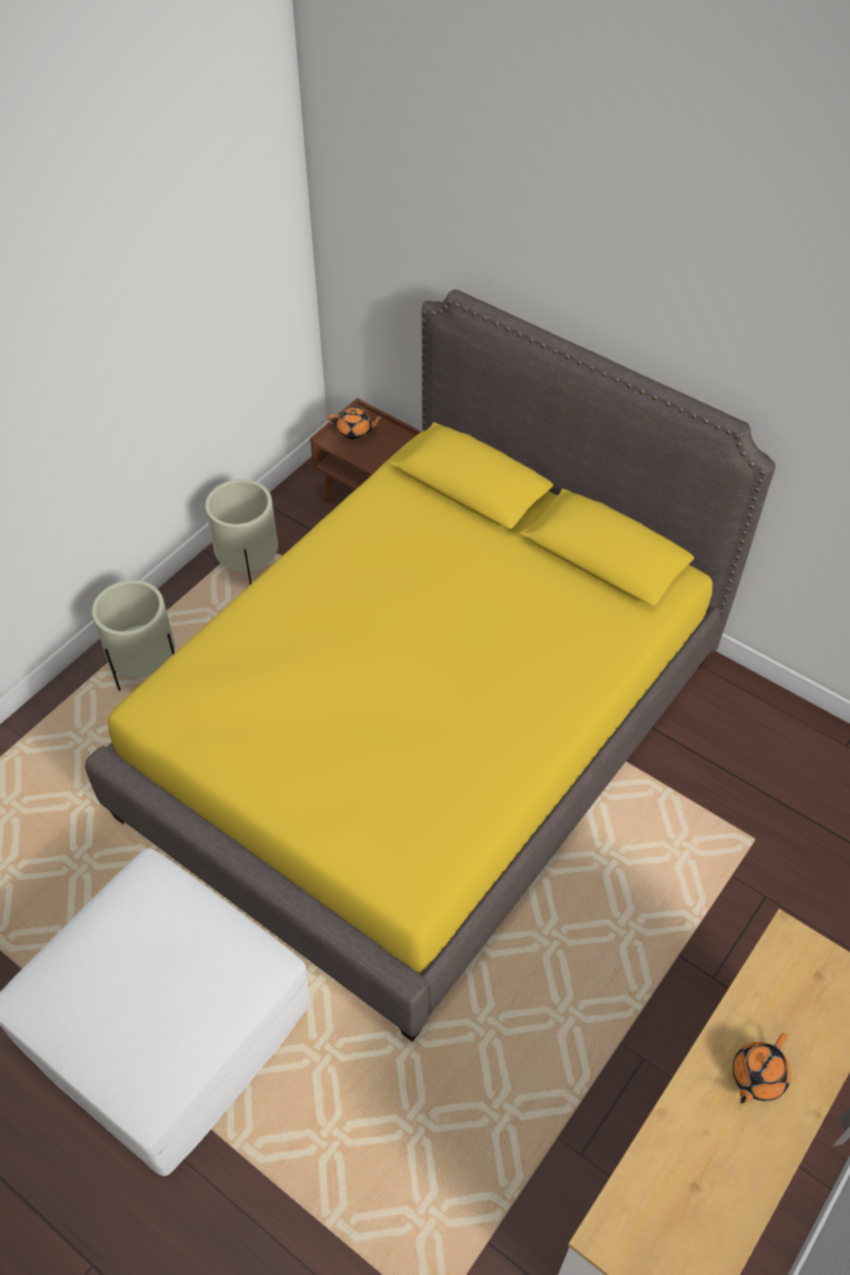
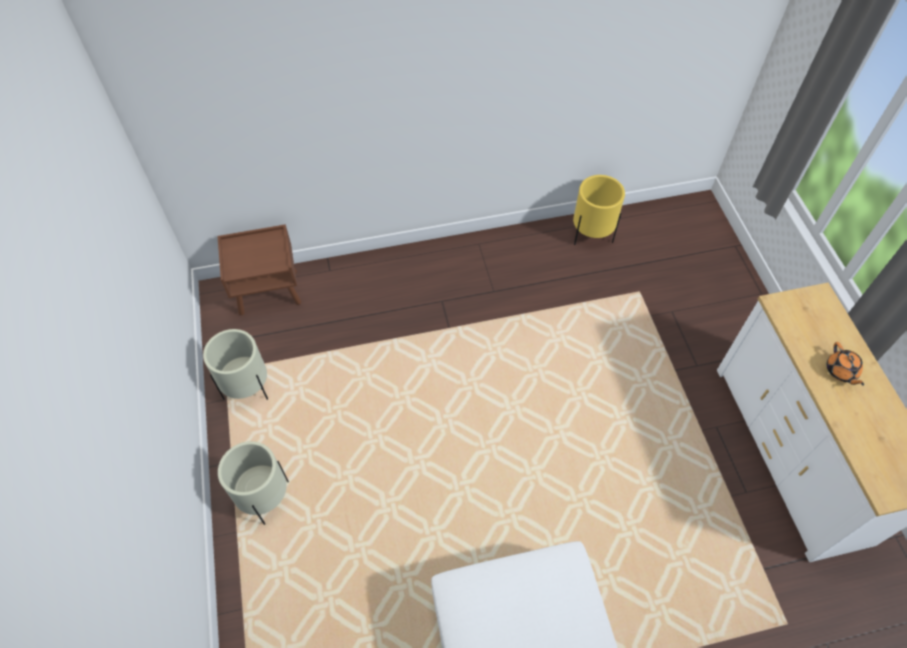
camera: 50 degrees left, 5 degrees up
yellow bed [85,289,776,1042] -> none
orange teapot [328,407,384,440] -> none
none -> yellow planter [573,175,625,245]

